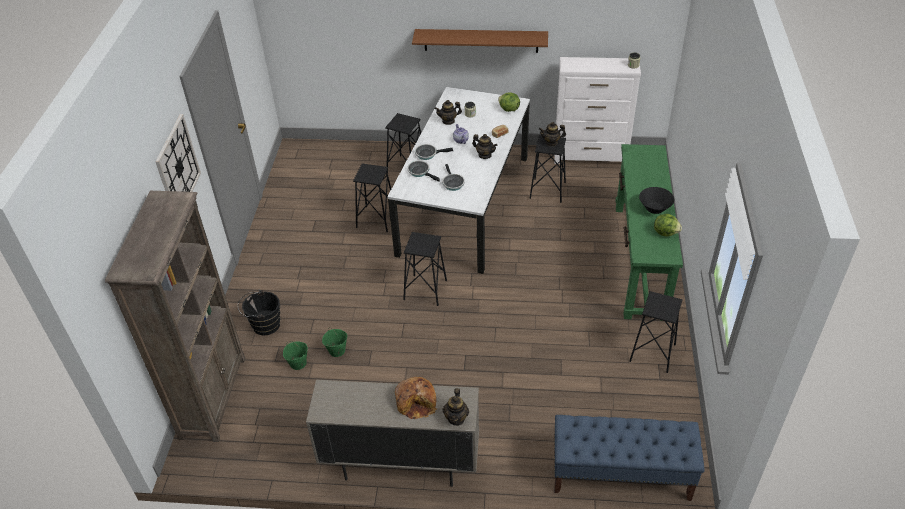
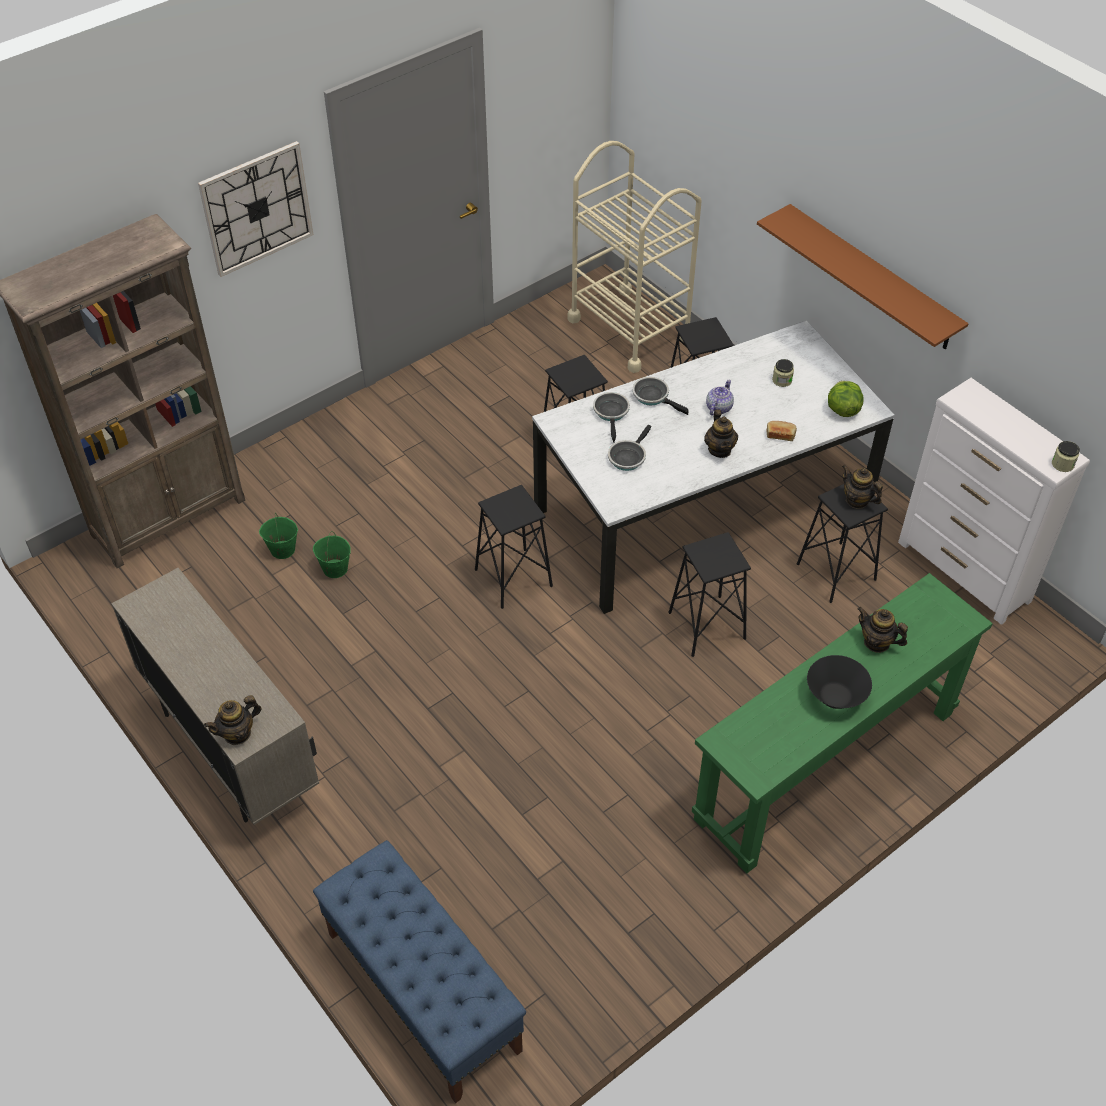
camera: 45 degrees right, 5 degrees up
black bucket [237,290,280,336] -> none
bread [395,377,437,419] -> none
teapot [435,100,462,125] -> teapot moved to [858,607,908,653]
black stool [629,291,682,373] -> black stool moved to [668,532,751,657]
lettuce [654,214,682,237] -> none
none -> beige cart [567,141,702,373]

